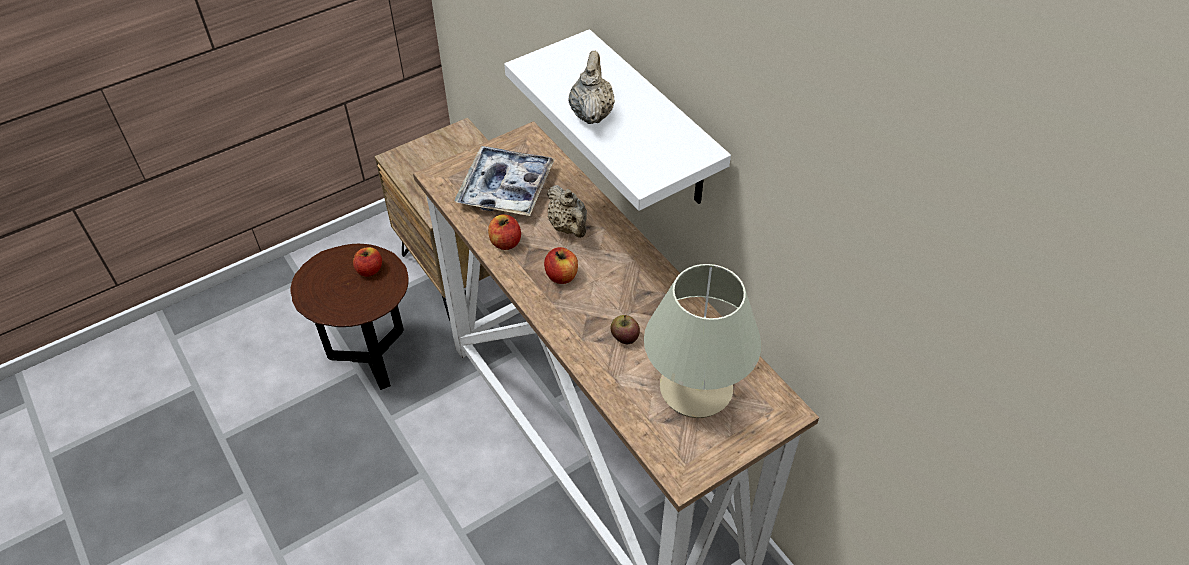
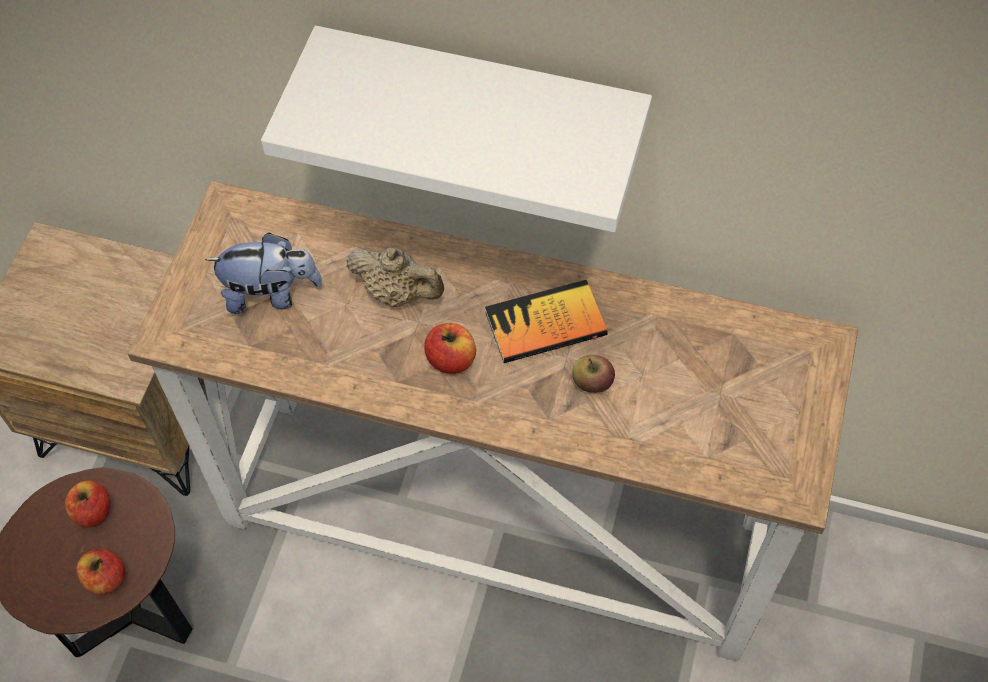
camera: 40 degrees left, 10 degrees up
tray [455,146,555,216] -> plush toy [205,232,322,314]
apple [488,214,521,250] -> apple moved to [76,548,125,595]
beige teapot [568,51,615,124] -> none
beige table lamp [644,264,761,418] -> none
none -> book [485,280,608,363]

